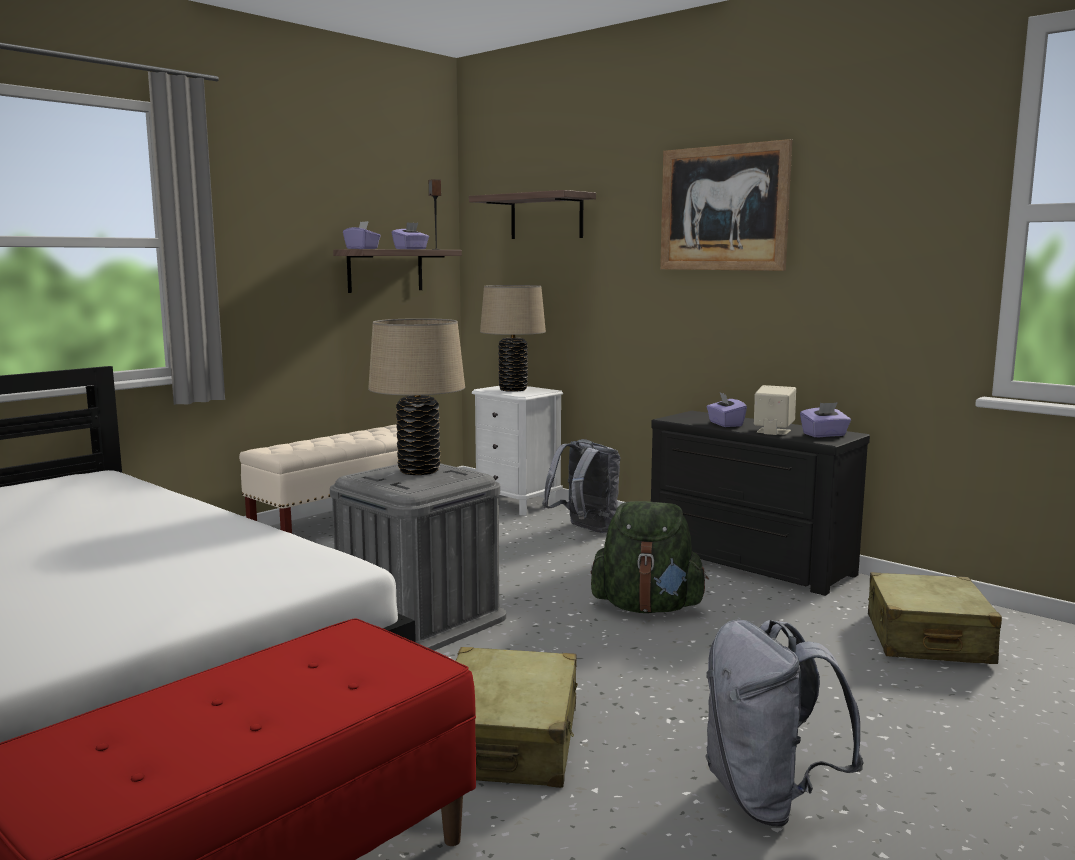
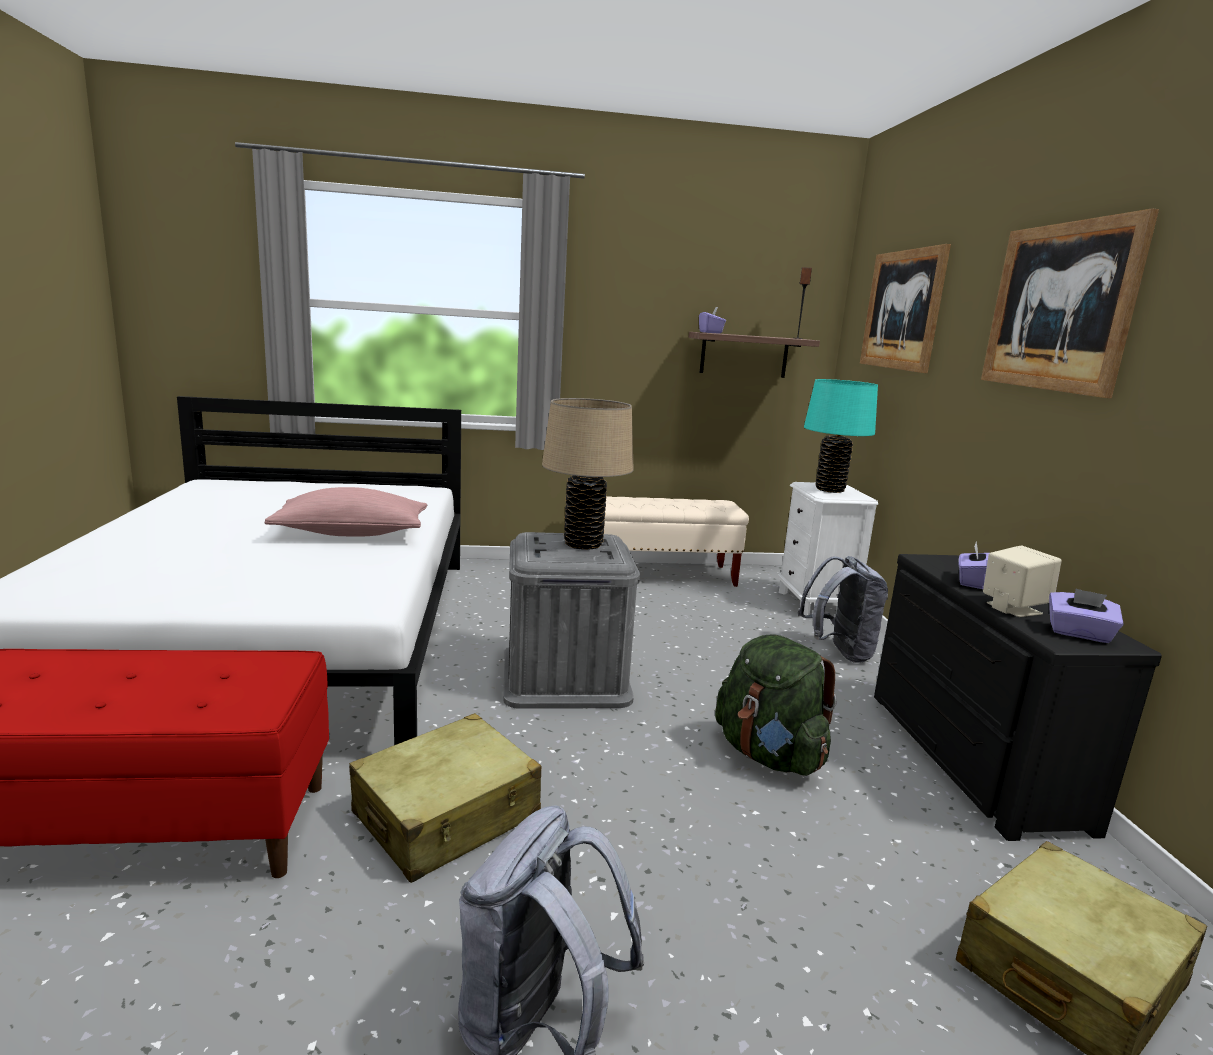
camera: 40 degrees right, 5 degrees up
purple tissue box [392,222,429,249] -> none
shelf [469,190,596,239] -> picture [860,244,951,373]
beige table lamp [480,285,546,392] -> turquoise table lamp [804,379,878,493]
none -> pink pillow [264,487,427,537]

